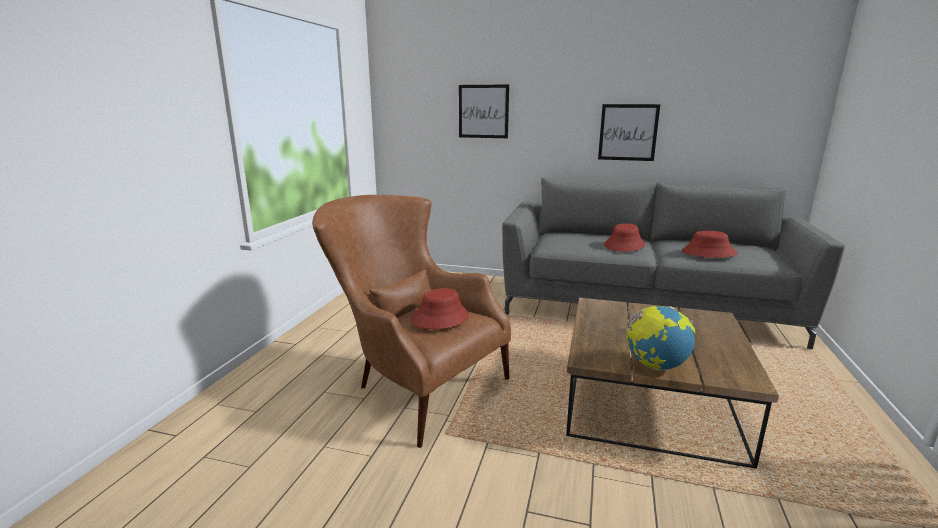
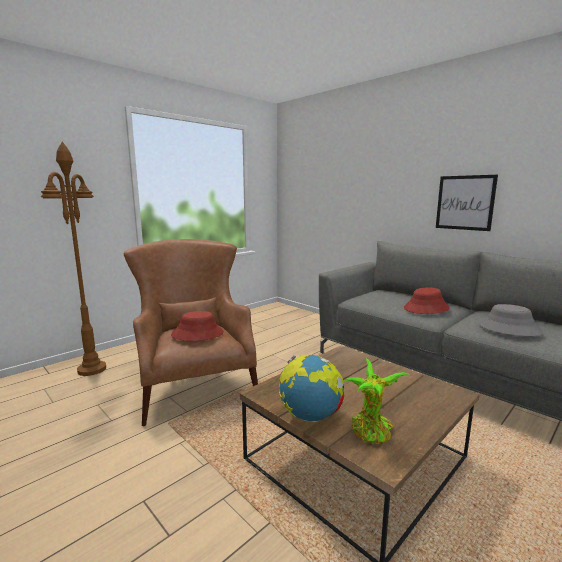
camera: 30 degrees right, 5 degrees down
picture [459,85,509,138] -> none
red hat [682,231,738,258] -> grey hat [479,304,543,336]
none -> brown floor lamp [41,142,106,376]
none -> potted plant [342,359,410,445]

